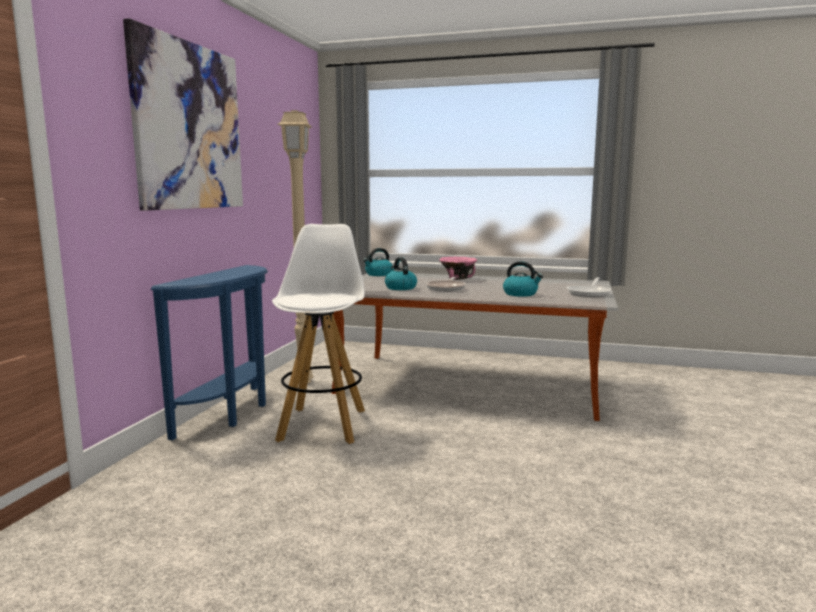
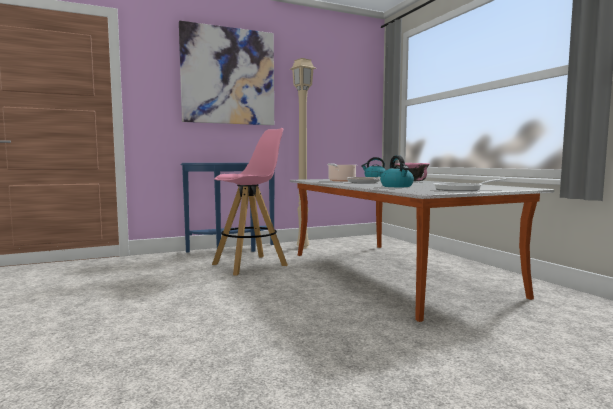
camera: 50 degrees right, 5 degrees down
white stool [272,224,365,444] -> pink stool [212,128,288,275]
kettle [385,257,417,290] -> cooking pot [328,163,356,182]

